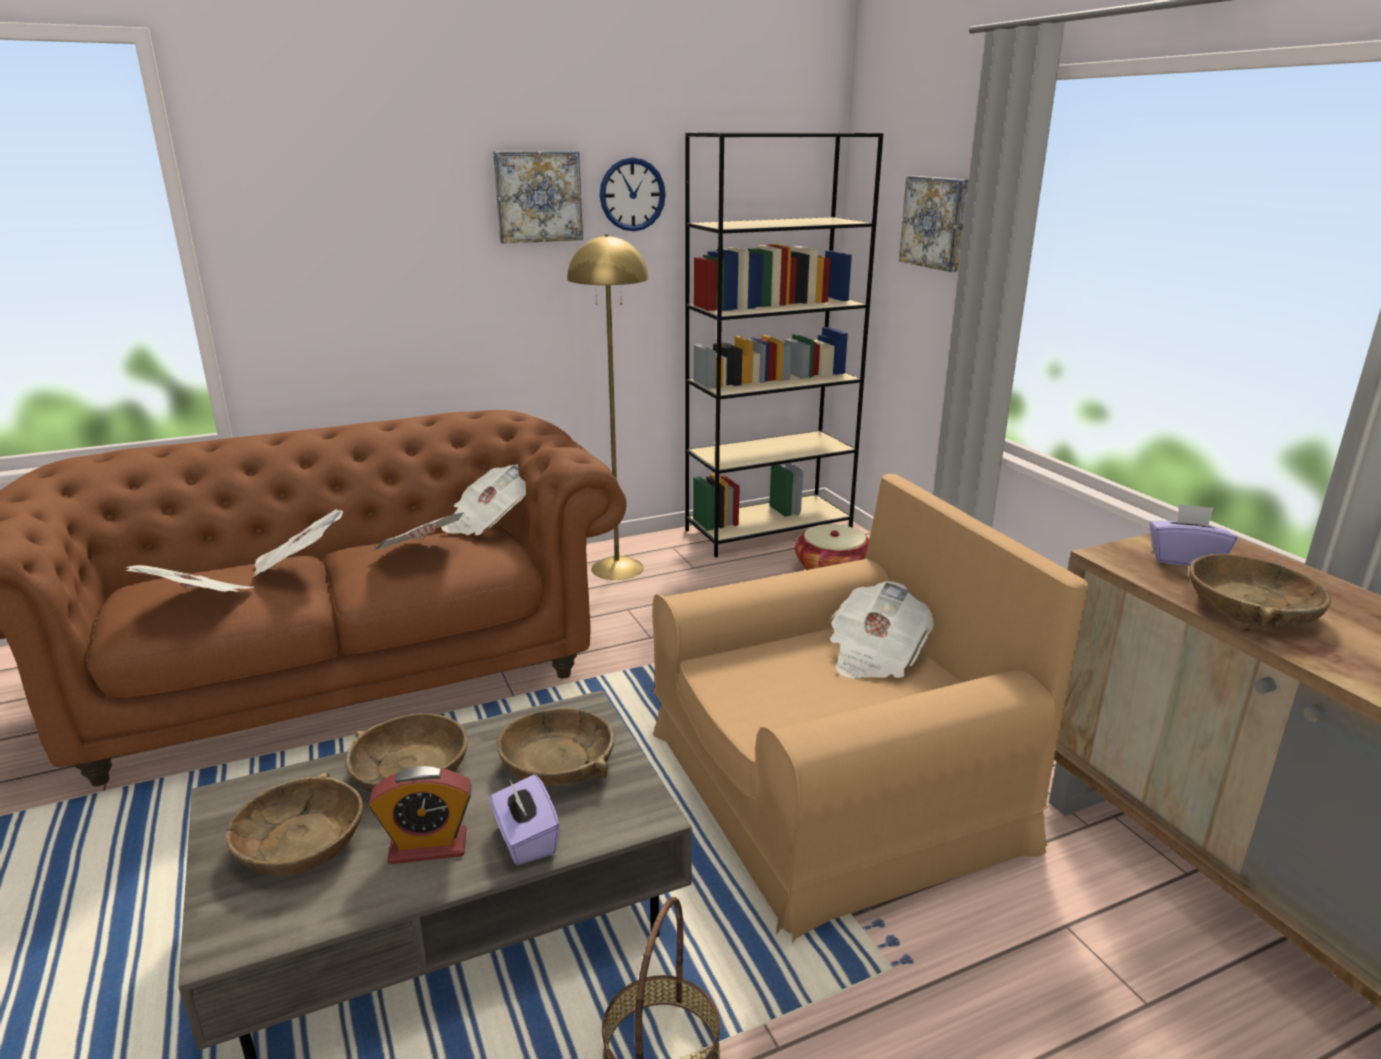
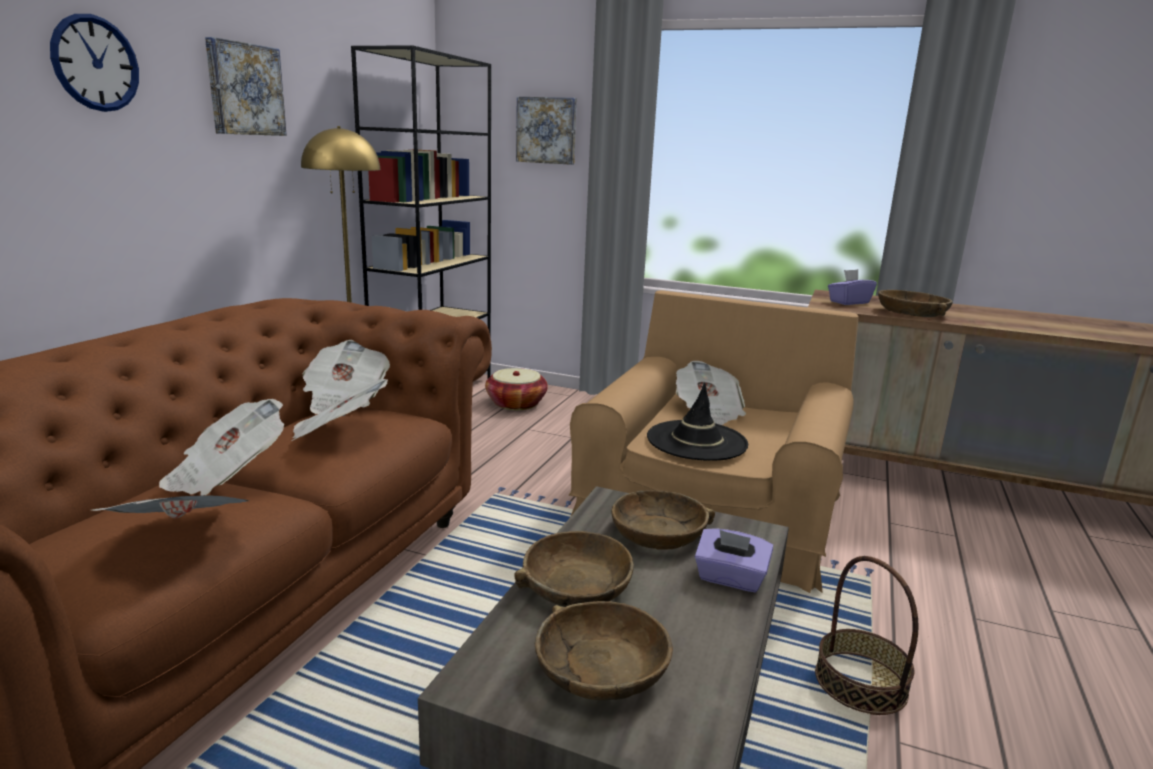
camera: 45 degrees left, 5 degrees down
alarm clock [369,766,472,864] -> none
wall clock [600,157,666,231] -> wall clock moved to [50,14,139,112]
none -> black hat [647,382,748,461]

